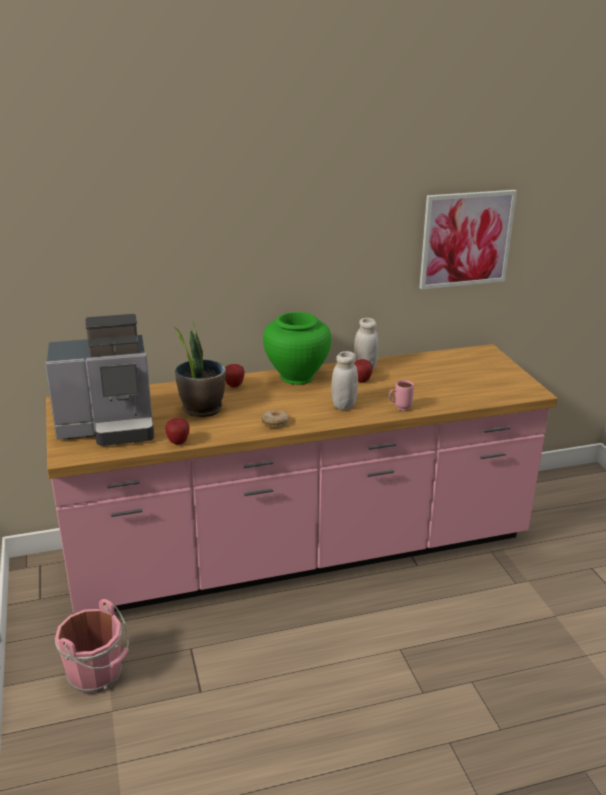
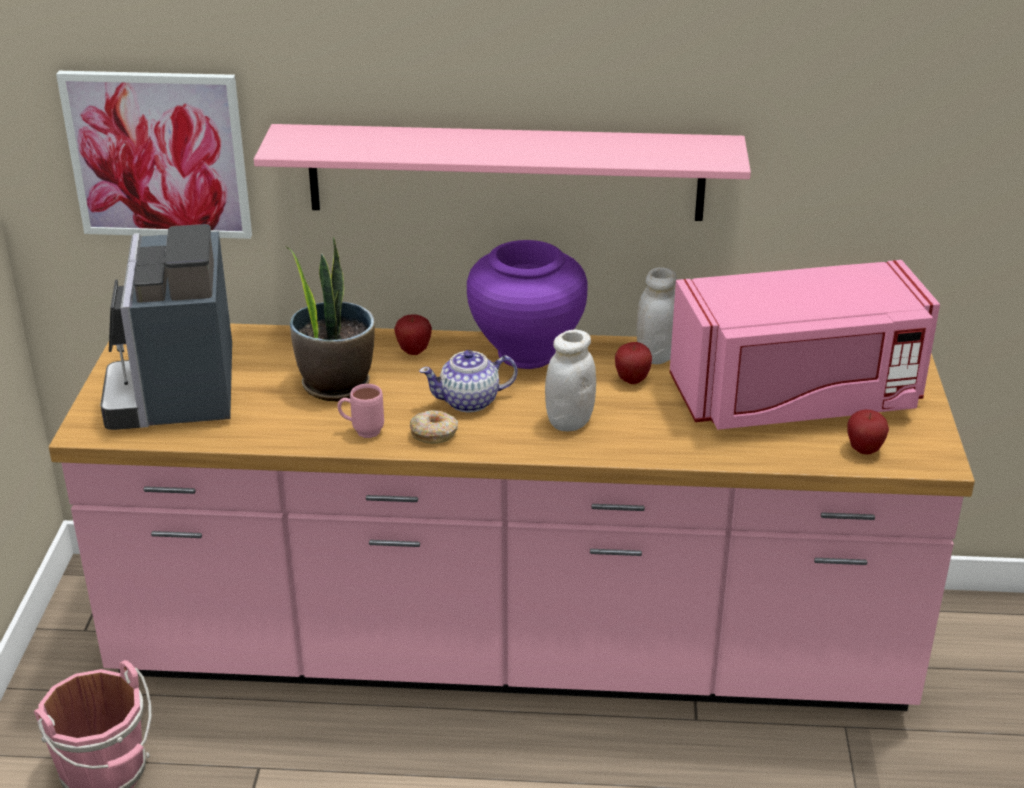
camera: 20 degrees right, 5 degrees up
coffee machine [45,314,154,446] -> coffee machine turned 75 degrees clockwise [100,224,232,430]
apple [165,418,190,445] -> apple moved to [847,409,889,454]
green vase [263,312,331,385] -> purple vase [467,240,587,369]
pink mug [389,380,414,411] -> pink mug moved to [337,384,384,438]
picture [419,190,517,289] -> picture moved to [56,71,252,239]
none -> pink shelf [254,124,751,221]
none -> teapot [419,350,518,413]
none -> pink microwave [670,260,940,430]

